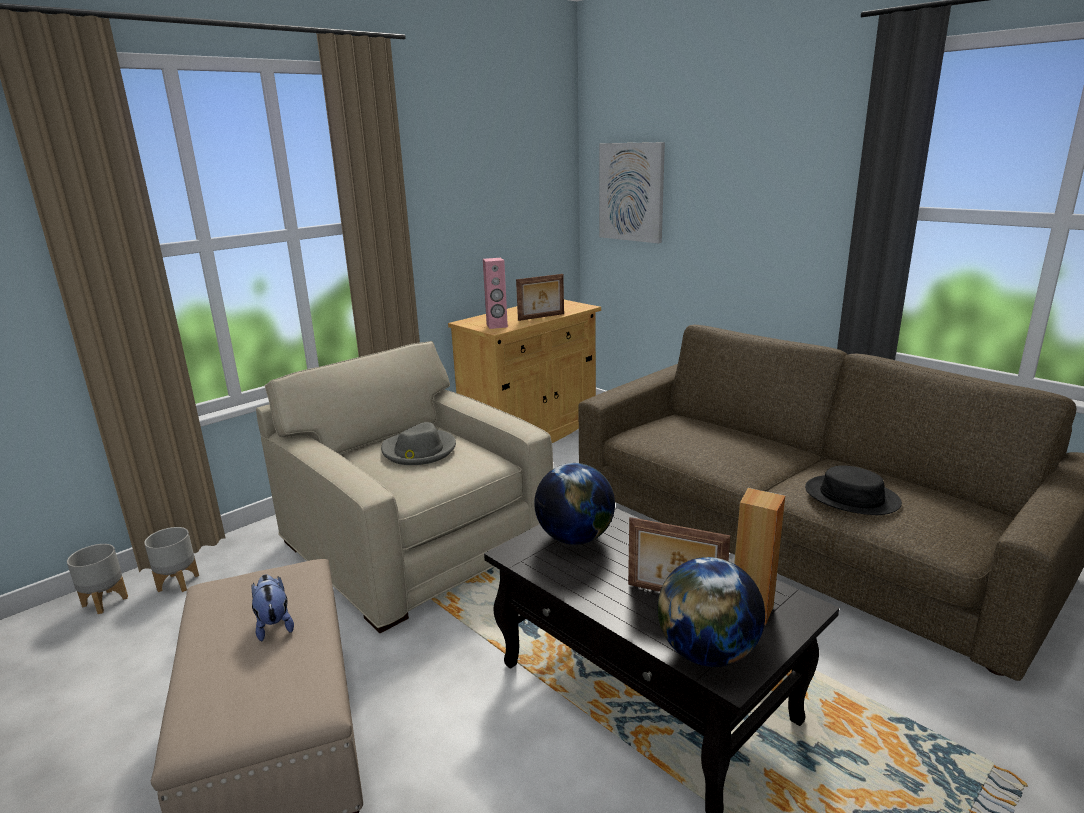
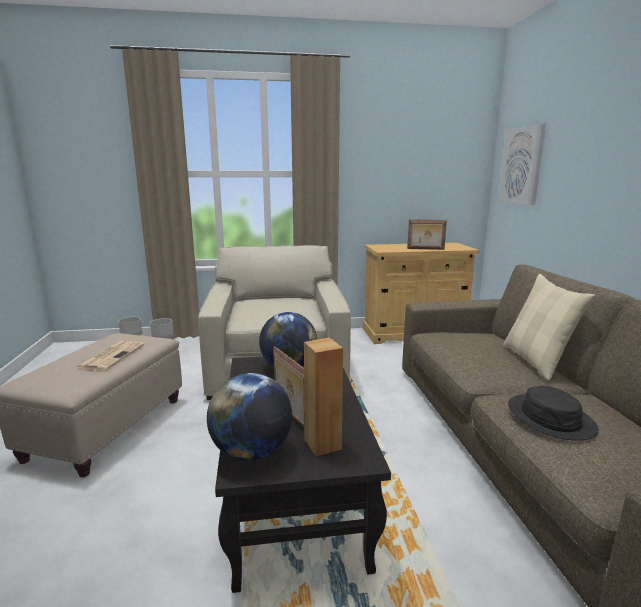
camera: 35 degrees right, 5 degrees down
plush toy [251,575,294,641] -> newspaper [75,341,145,371]
grey hat [381,422,456,465] -> none
pink speaker [483,258,508,329] -> none
none -> beige pillow [503,274,595,381]

